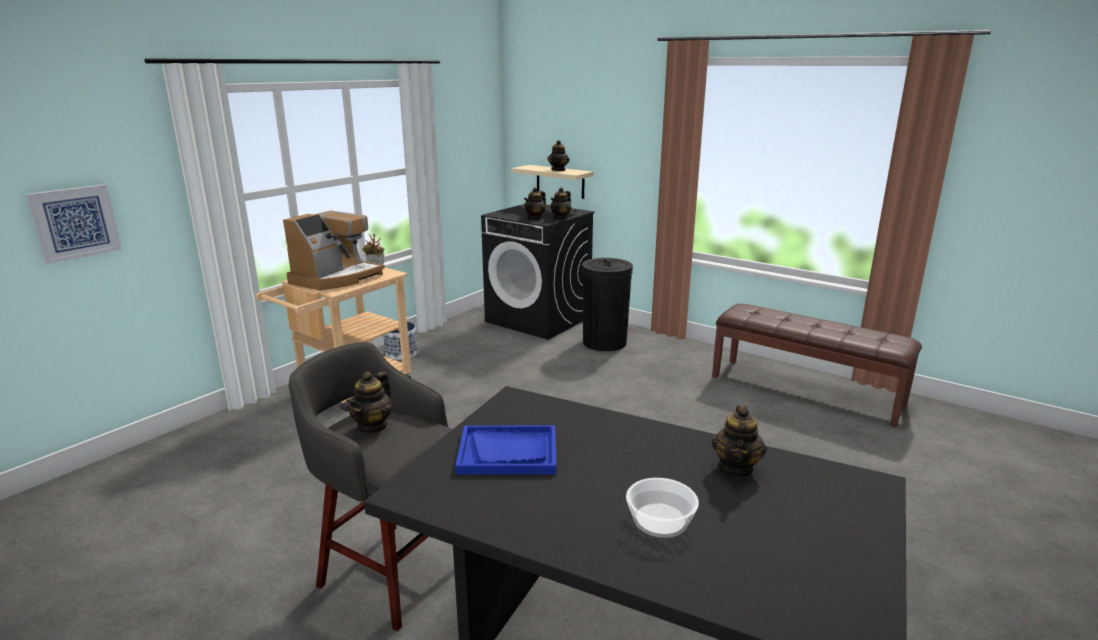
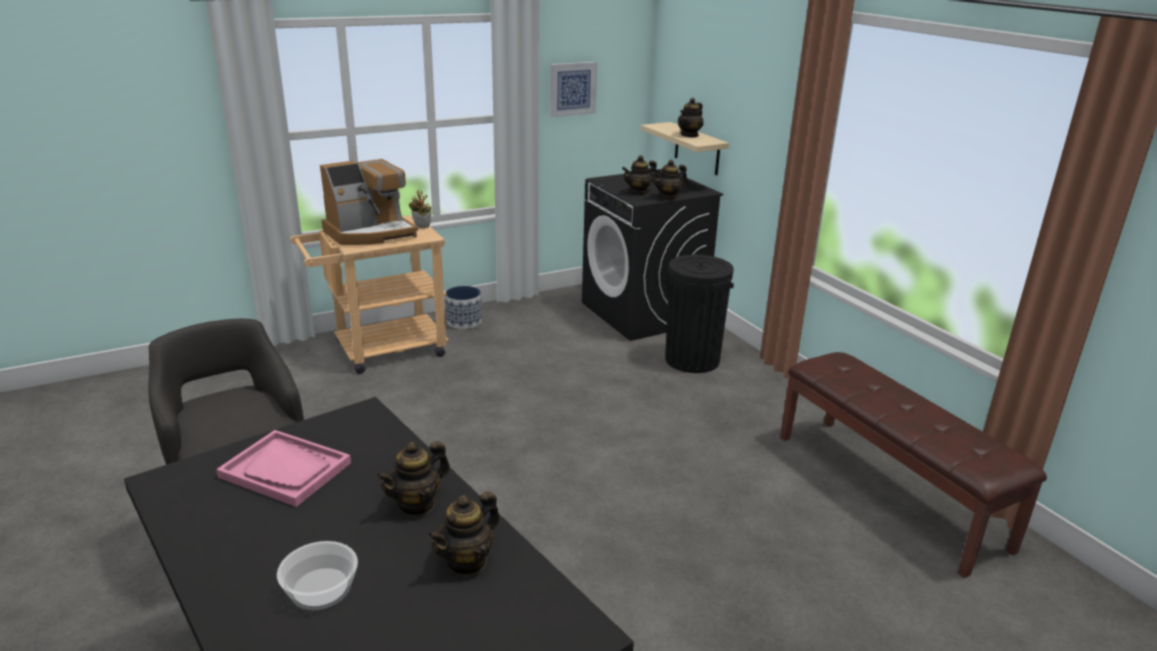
camera: 25 degrees right, 5 degrees up
picture [26,184,122,264] -> picture moved to [550,62,597,117]
teapot [346,371,392,434] -> teapot moved to [376,441,450,517]
blue tray [455,425,556,475] -> pink tray [216,430,351,507]

